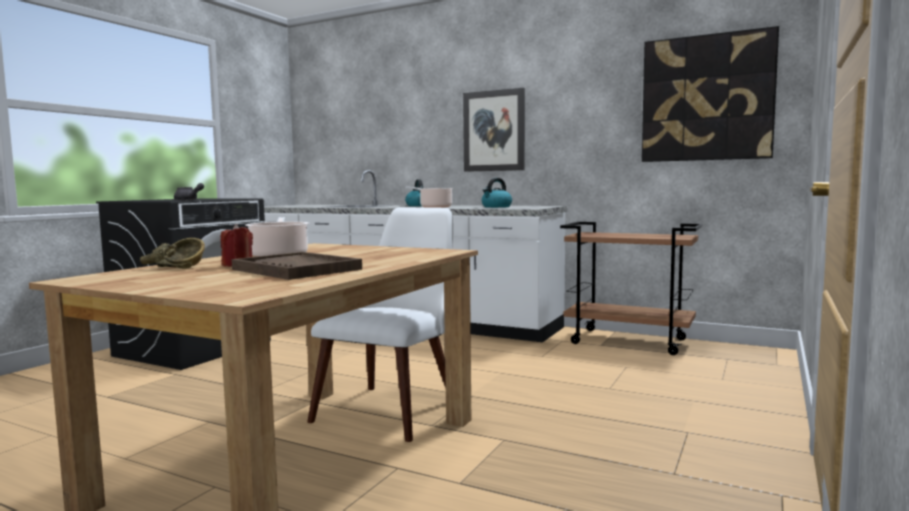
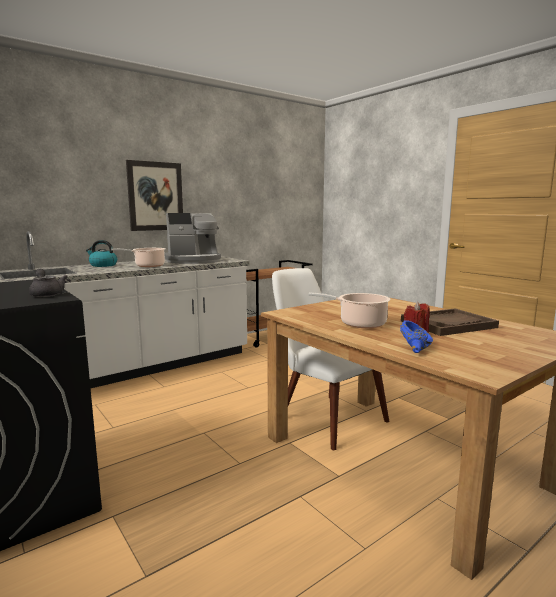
camera: 65 degrees left, 5 degrees up
brown bowl [140,238,205,269] -> blue bowl [400,320,433,353]
kettle [482,178,512,208] -> coffee machine [164,213,221,264]
picture [642,26,779,162] -> none

